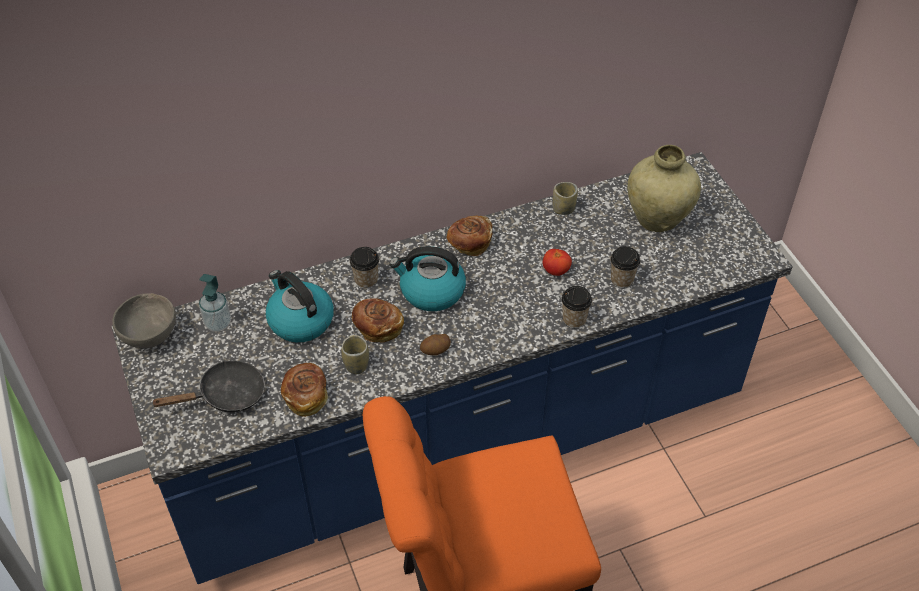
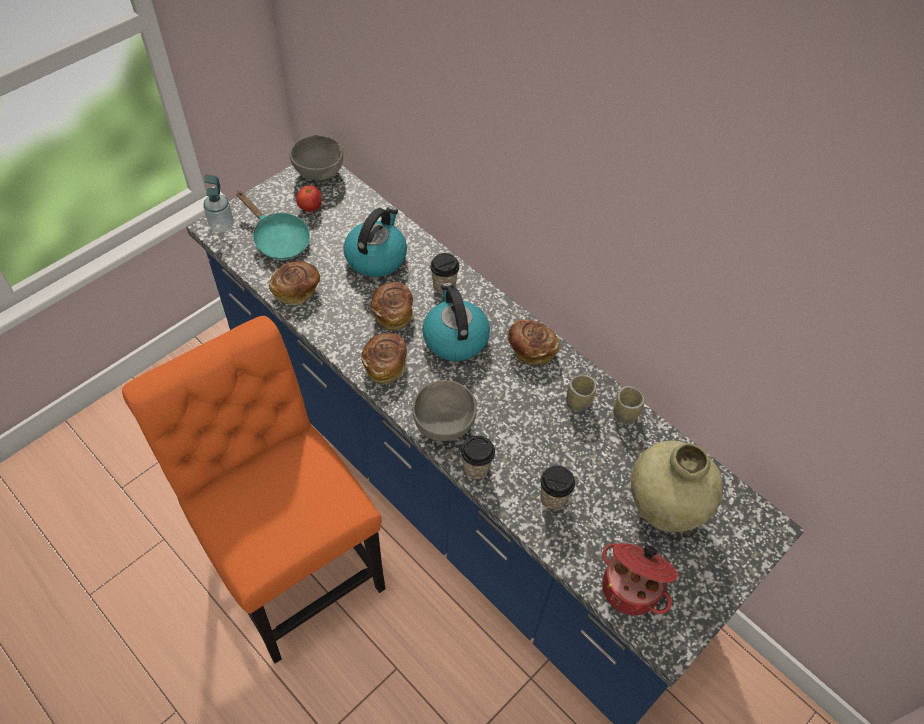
camera: 65 degrees right, 5 degrees up
black frying pan [151,360,265,412] -> turquoise frying pan [236,191,310,260]
soap dispenser [199,274,231,332] -> soap dispenser moved to [203,174,234,232]
cup [342,335,369,374] -> cup moved to [566,375,597,412]
potato [420,334,451,355] -> bread [361,333,407,384]
tomato [543,249,572,276] -> tomato moved to [296,185,321,212]
none -> grey bowl [412,380,477,441]
none -> cooking pot [602,543,678,615]

